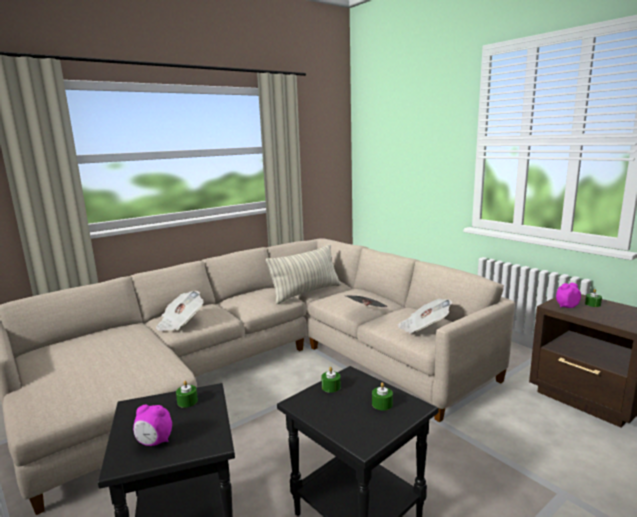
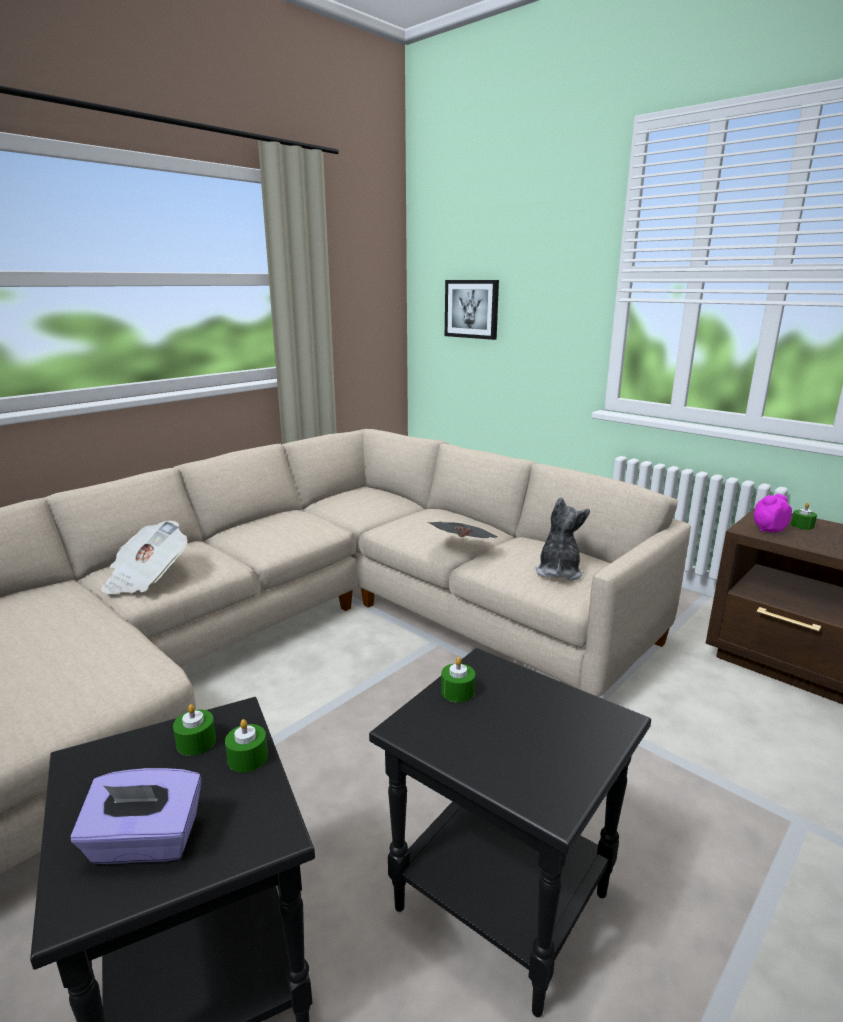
camera: 10 degrees left, 5 degrees up
alarm clock [133,404,172,446] -> purple tissue box [70,768,202,864]
pillow [266,244,341,305] -> none
green candle [372,382,393,410] -> green candle moved to [225,719,268,773]
newspaper [397,298,453,334] -> plush toy [535,497,590,580]
none -> picture [445,280,499,340]

